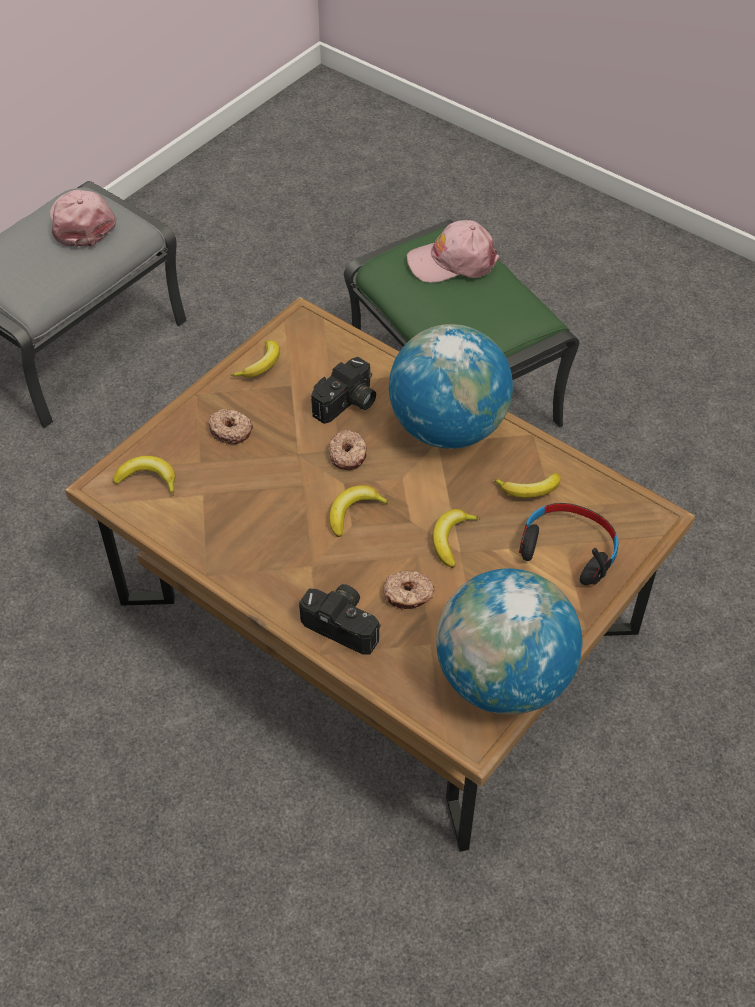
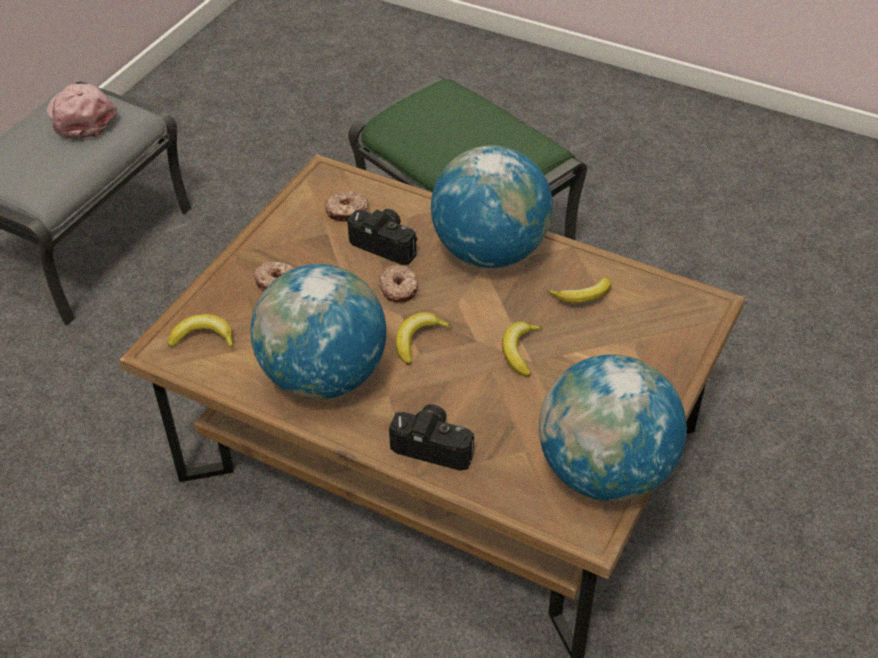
camera: 10 degrees left, 5 degrees down
banana [230,340,280,378] -> none
camera [311,357,376,424] -> camera turned 90 degrees counterclockwise [347,209,418,265]
donut [383,570,435,609] -> donut moved to [325,191,369,222]
pink cap [407,220,499,283] -> none
black headphones [519,503,618,585] -> none
none -> globe [250,264,386,399]

